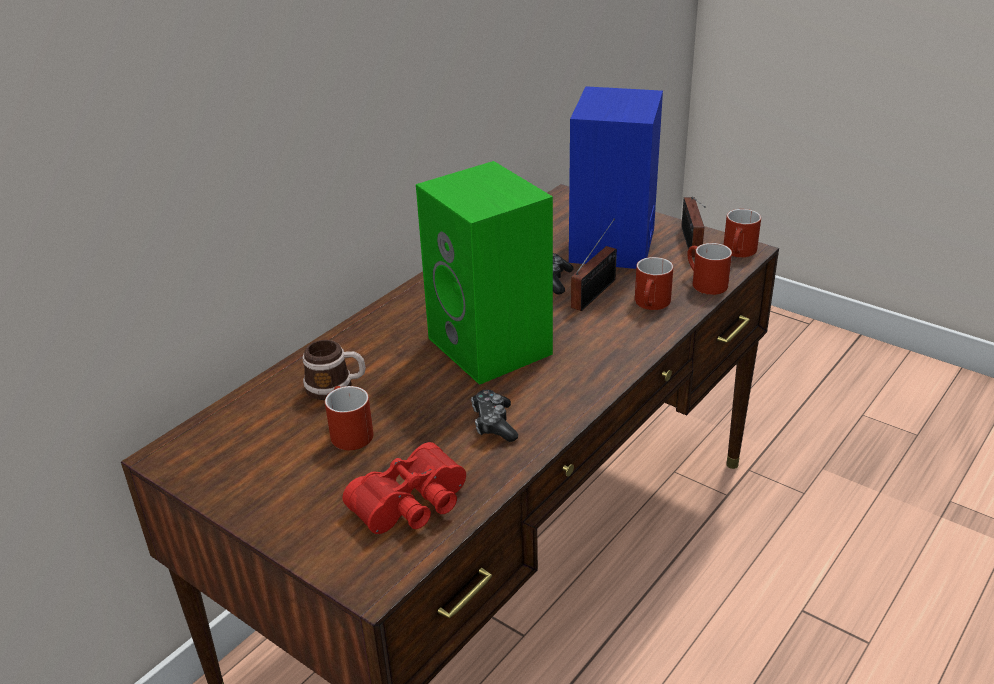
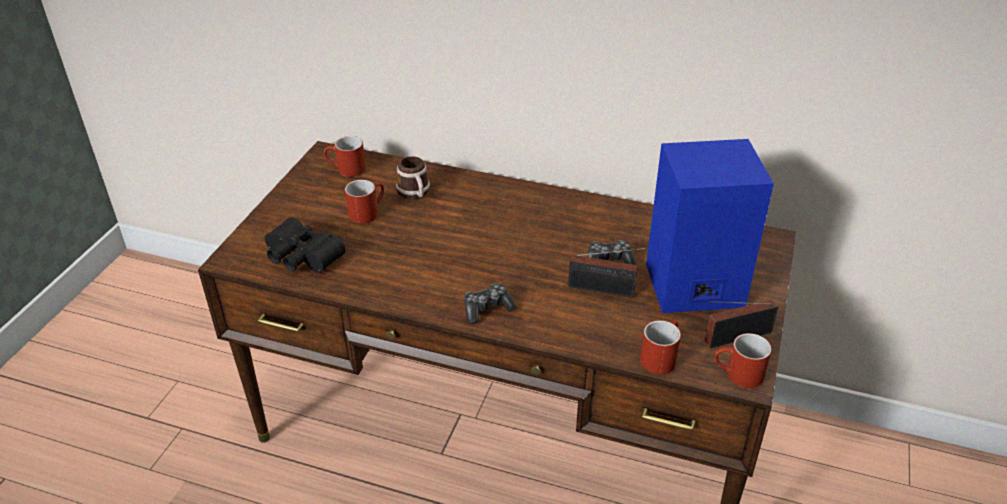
camera: 70 degrees right, 5 degrees up
red binoculars [343,442,466,534] -> black binoculars [265,217,345,273]
green speaker [416,161,553,385] -> none
game controller [471,390,518,442] -> game controller moved to [464,284,516,324]
red mug [635,257,673,310] -> red mug moved to [324,136,366,177]

